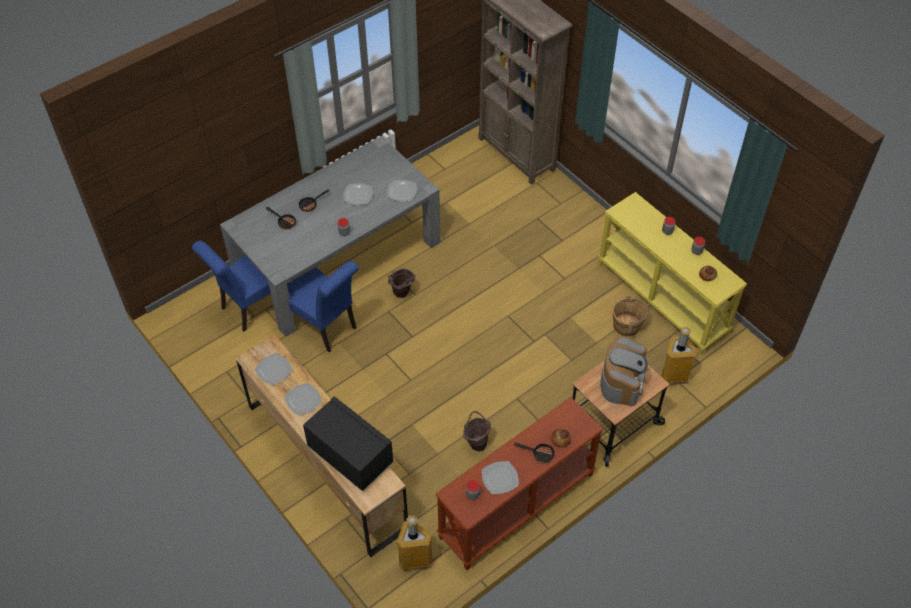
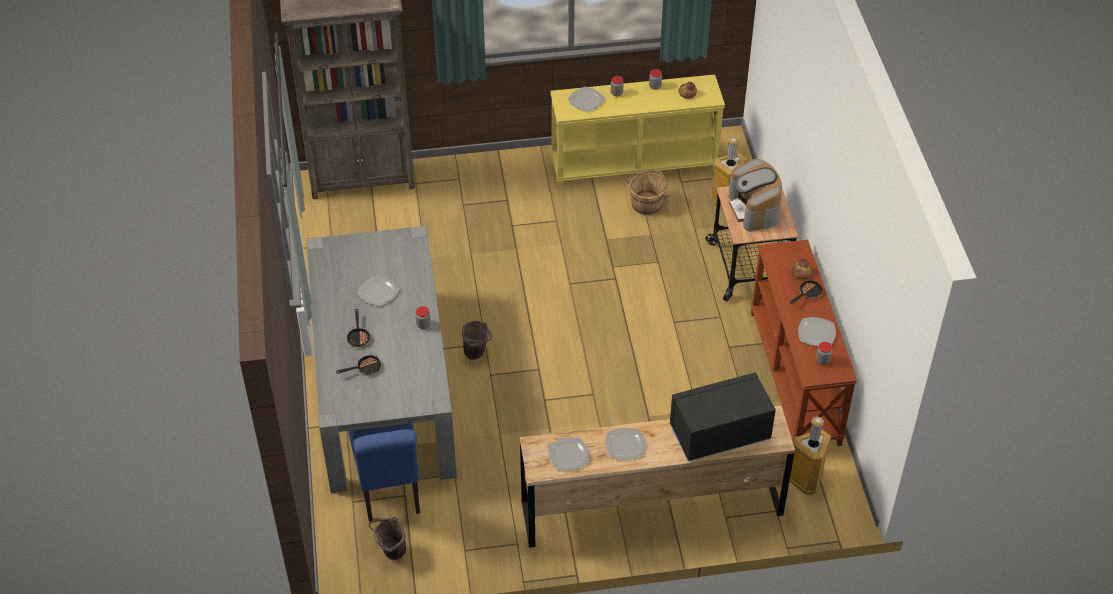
camera: 60 degrees left, 5 degrees down
blue chair [287,261,359,352] -> none
plate [387,180,417,202] -> plate moved to [567,86,605,112]
brown bucket [463,411,491,451] -> brown bucket moved to [368,516,406,560]
coffee machine [600,337,648,406] -> coffee machine turned 150 degrees counterclockwise [728,159,782,232]

